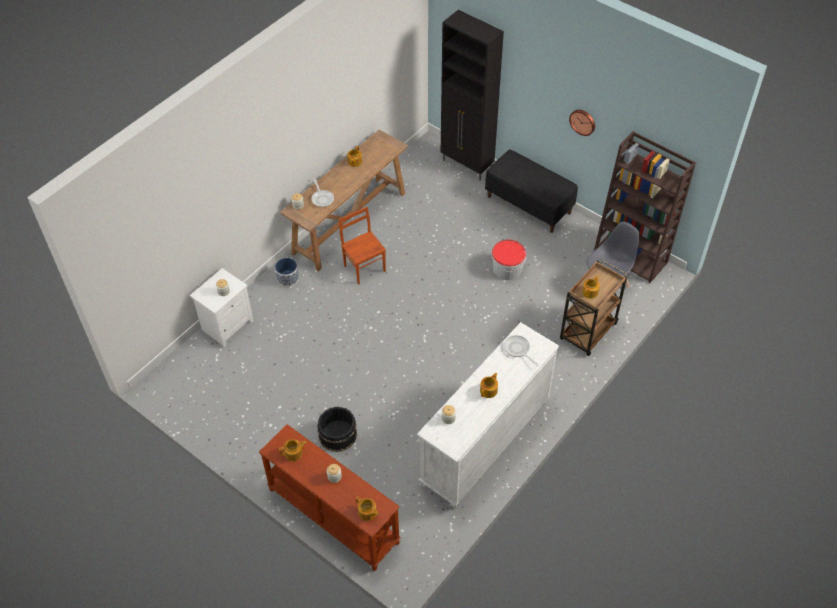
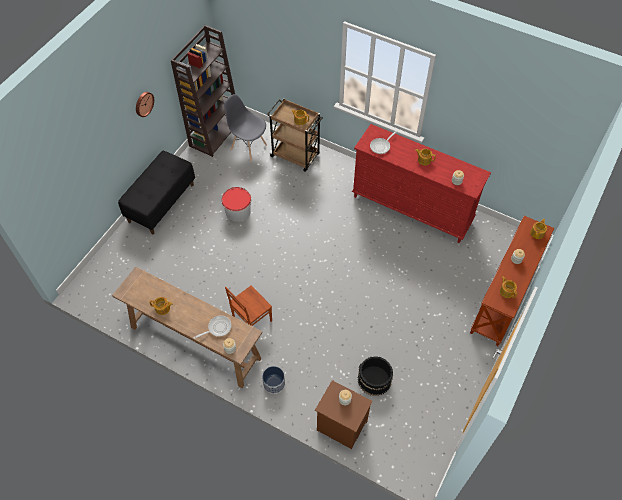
camera: 100 degrees left, 5 degrees up
white nightstand [190,268,254,347] -> brown nightstand [315,380,373,449]
black bucket [317,407,357,452] -> black bucket moved to [358,357,393,396]
white dresser [417,322,559,509] -> red dresser [352,124,491,243]
black cabinet [441,10,504,181] -> none

